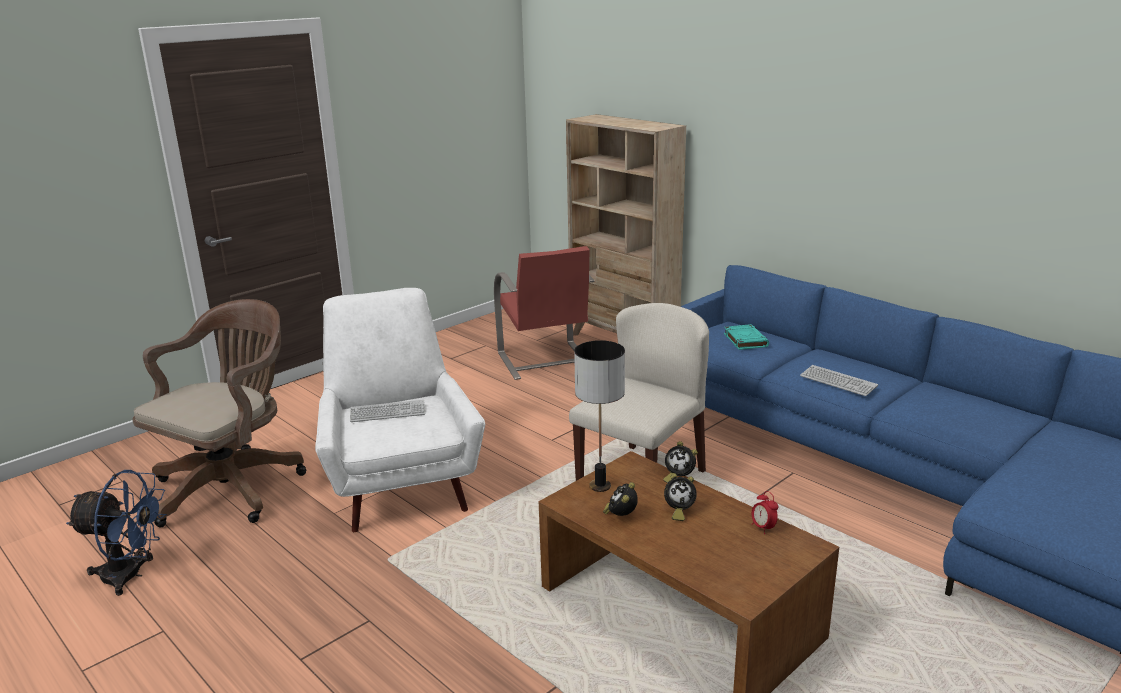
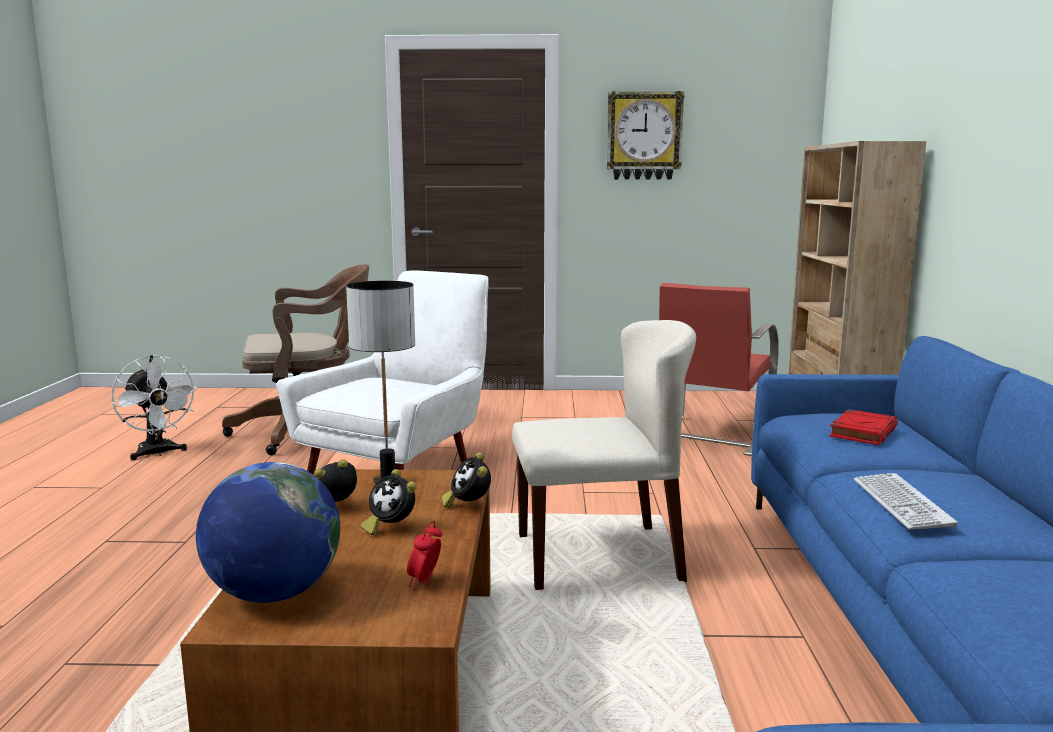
camera: 45 degrees right, 10 degrees down
blue fan [66,470,167,596] -> white fan [111,355,198,461]
keyboard [350,400,425,422] -> none
turquoise book [724,324,769,350] -> red book [829,409,898,445]
none -> globe [196,462,340,603]
none -> wall clock [607,91,685,180]

